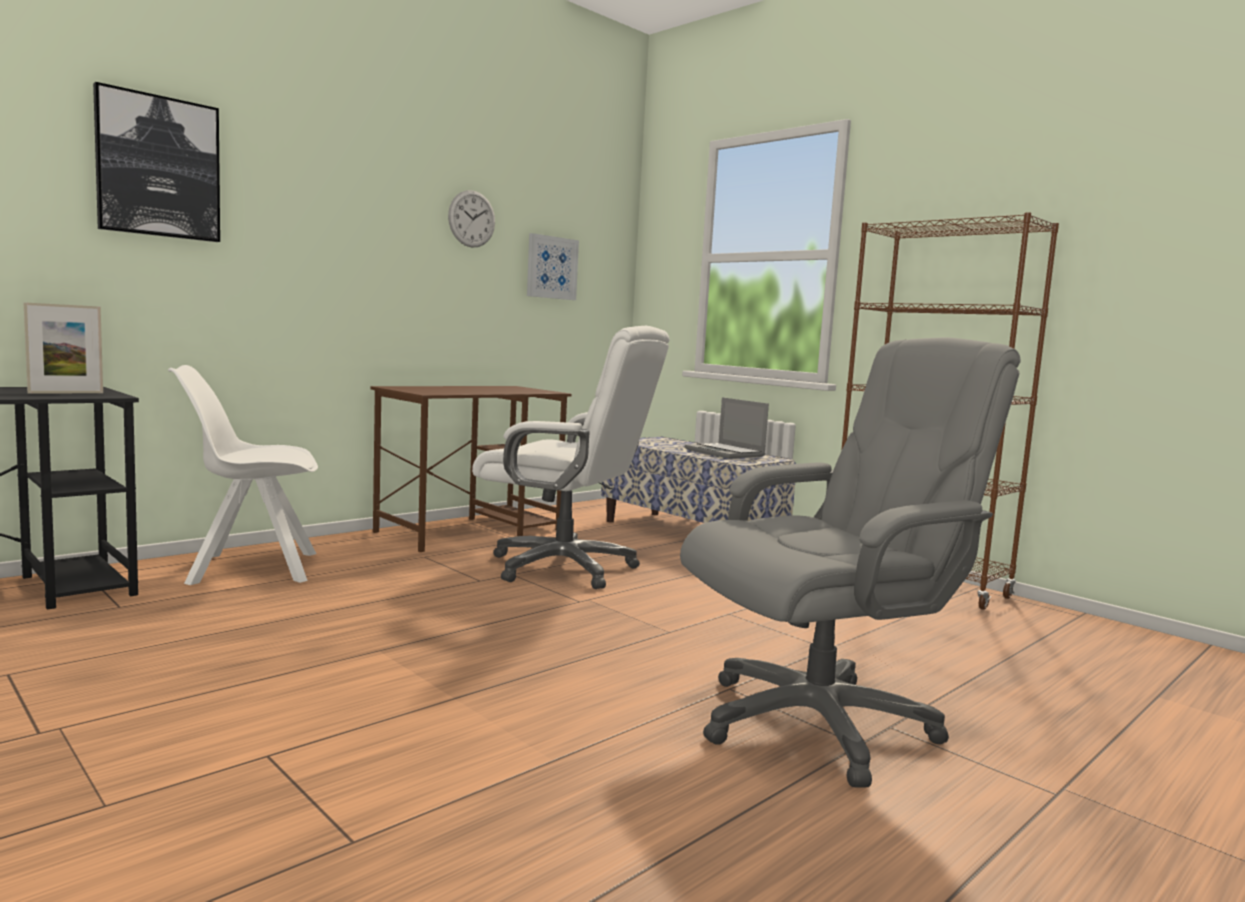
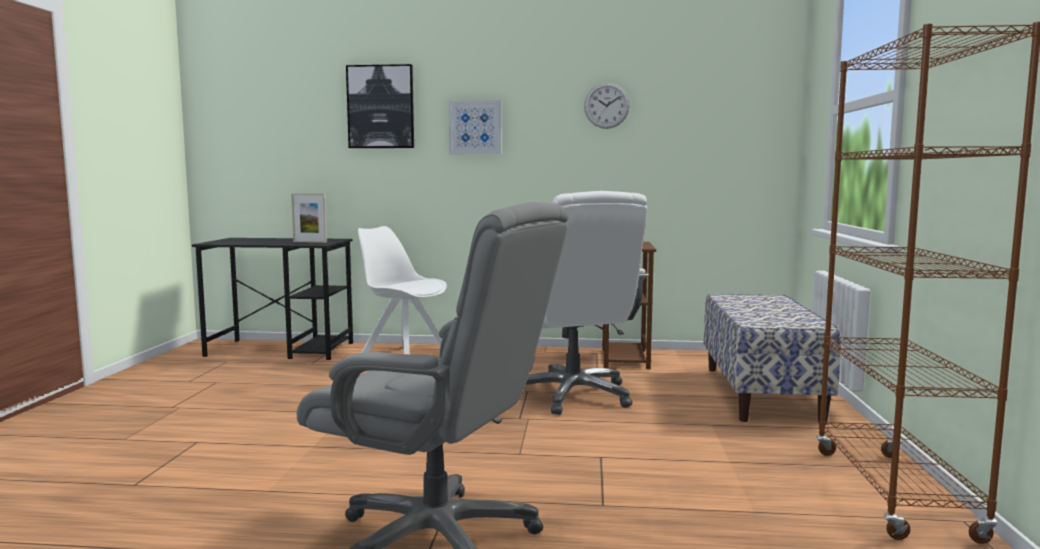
camera: 50 degrees right, 0 degrees up
picture [527,233,579,300] -> picture moved to [449,100,502,154]
laptop [685,397,769,459] -> none

